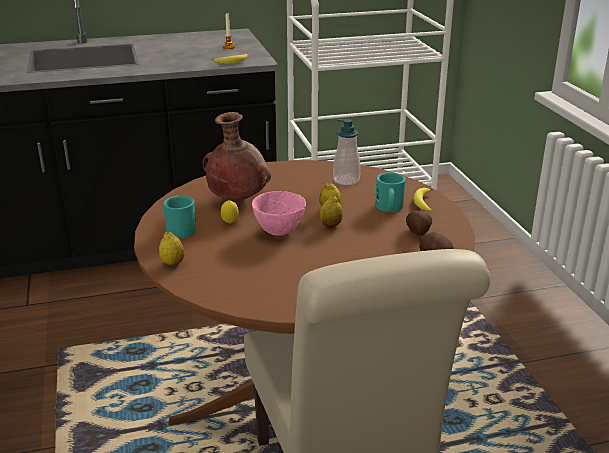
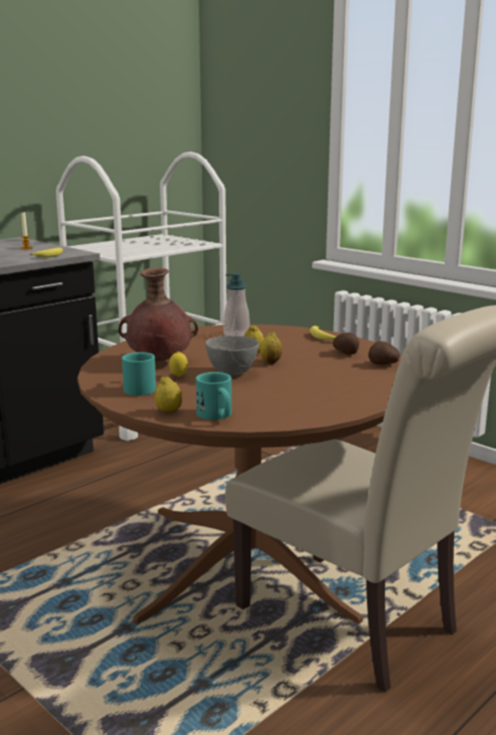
camera: 30 degrees left, 10 degrees down
pink bowl [252,191,306,236] -> grey bowl [205,336,259,376]
turquoise mug [375,172,406,212] -> turquoise mug moved to [196,372,232,420]

